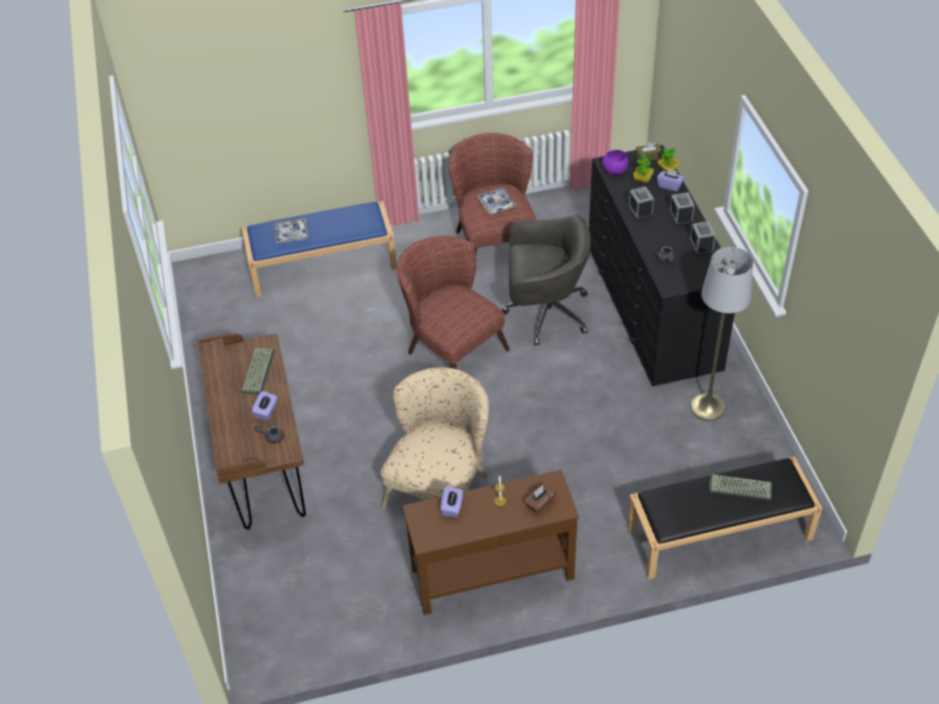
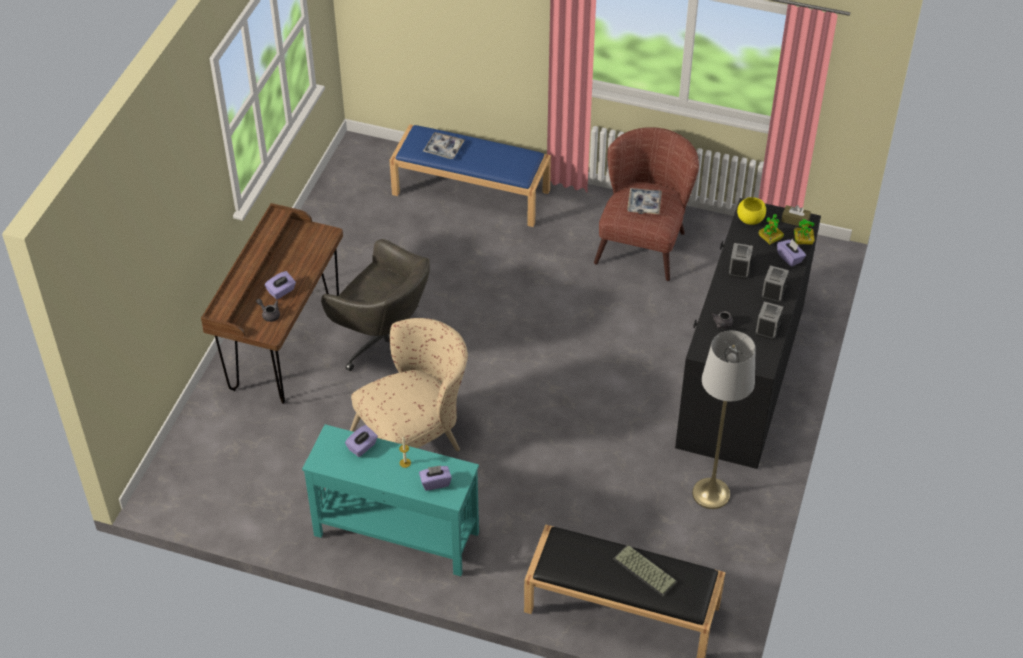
camera: 30 degrees right, 0 degrees up
keyboard [241,348,275,394] -> none
brown armchair [396,236,510,369] -> none
brown console table [403,470,579,615] -> turquoise console table [302,424,479,576]
grey office chair [502,215,591,345] -> grey office chair moved to [321,239,430,371]
brown tissue box [524,484,556,515] -> purple tissue box [419,465,452,491]
purple bowl [602,150,628,175] -> yellow bowl [737,197,766,225]

